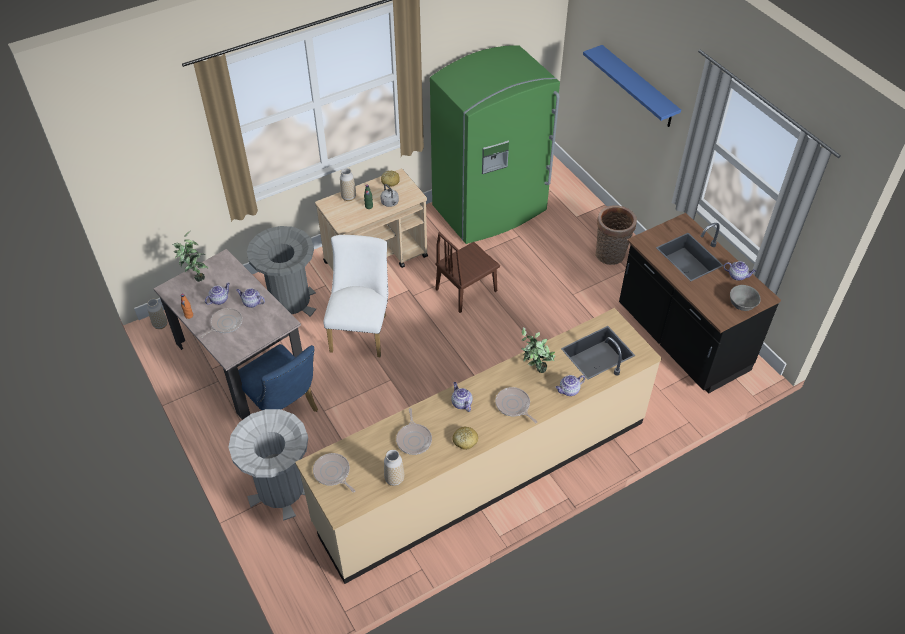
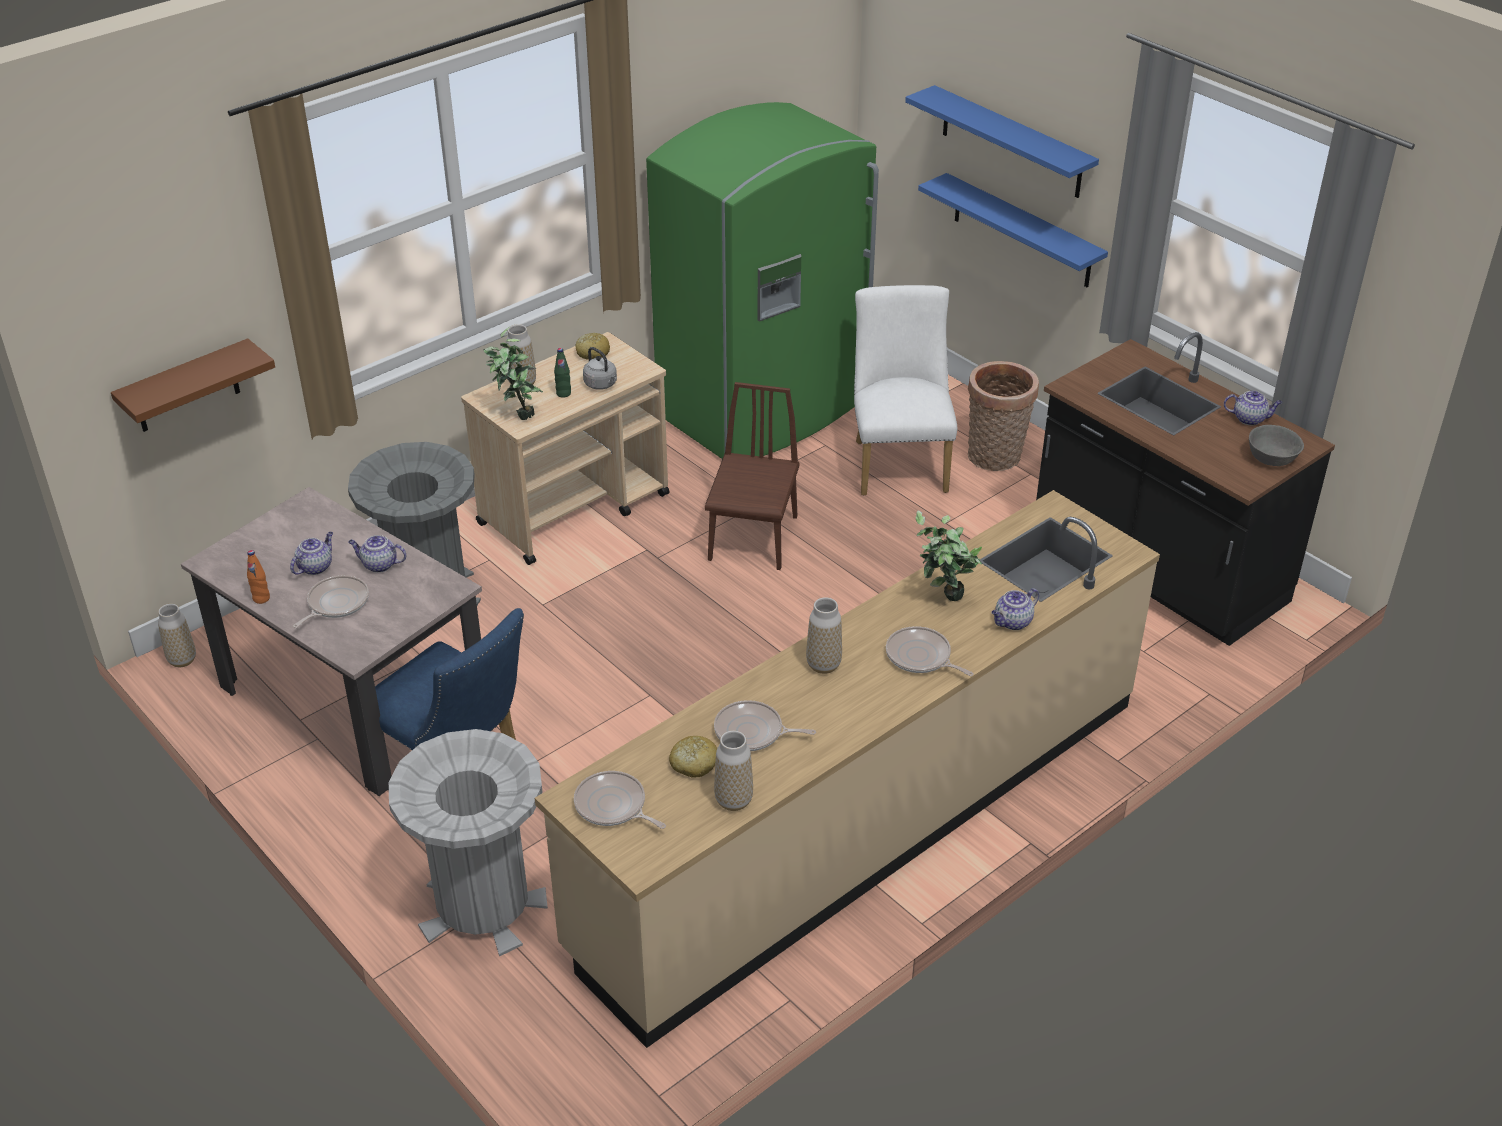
camera: 10 degrees left, 10 degrees down
potted plant [172,231,208,282] -> potted plant moved to [483,327,543,420]
white chair [323,235,388,357] -> white chair moved to [854,285,957,496]
frying pan [396,408,432,455] -> frying pan turned 120 degrees clockwise [714,700,816,751]
brown chair [435,232,500,313] -> brown chair turned 150 degrees clockwise [705,382,800,570]
teapot [451,382,473,412] -> vase [806,597,842,674]
bread [452,427,478,450] -> bread moved to [669,736,717,778]
none -> brown shelf [111,338,275,432]
none -> blue shelf [918,173,1108,288]

